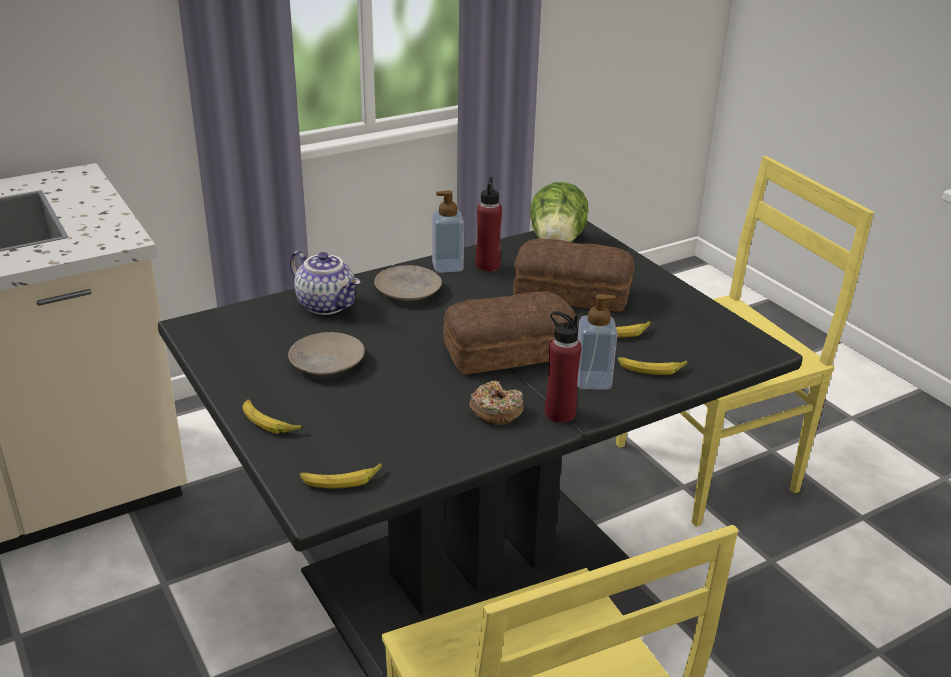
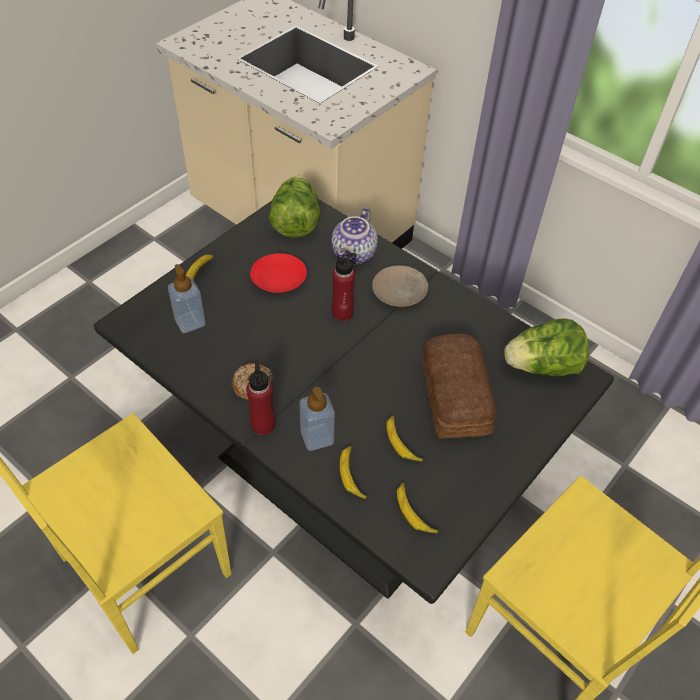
camera: 70 degrees right, 20 degrees up
beige plate [288,332,365,375] -> red plate [250,253,307,293]
banana [299,463,383,488] -> banana moved to [397,483,439,534]
soap dispenser [432,190,464,273] -> soap dispenser moved to [168,264,206,333]
bread [443,291,575,374] -> none
red bottle [476,177,502,272] -> red bottle moved to [332,253,357,321]
none -> lettuce [269,176,320,238]

